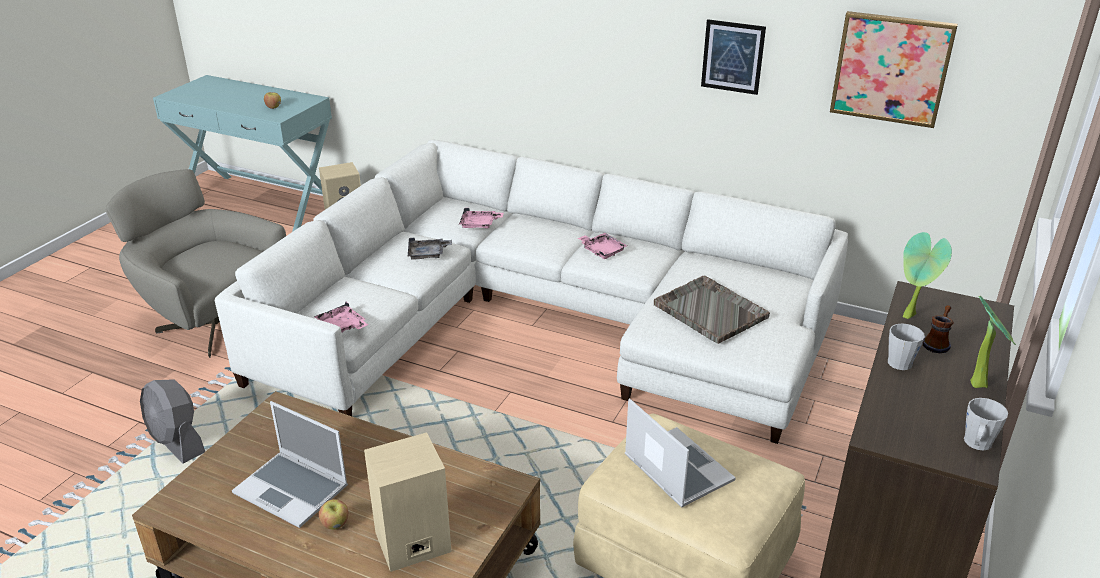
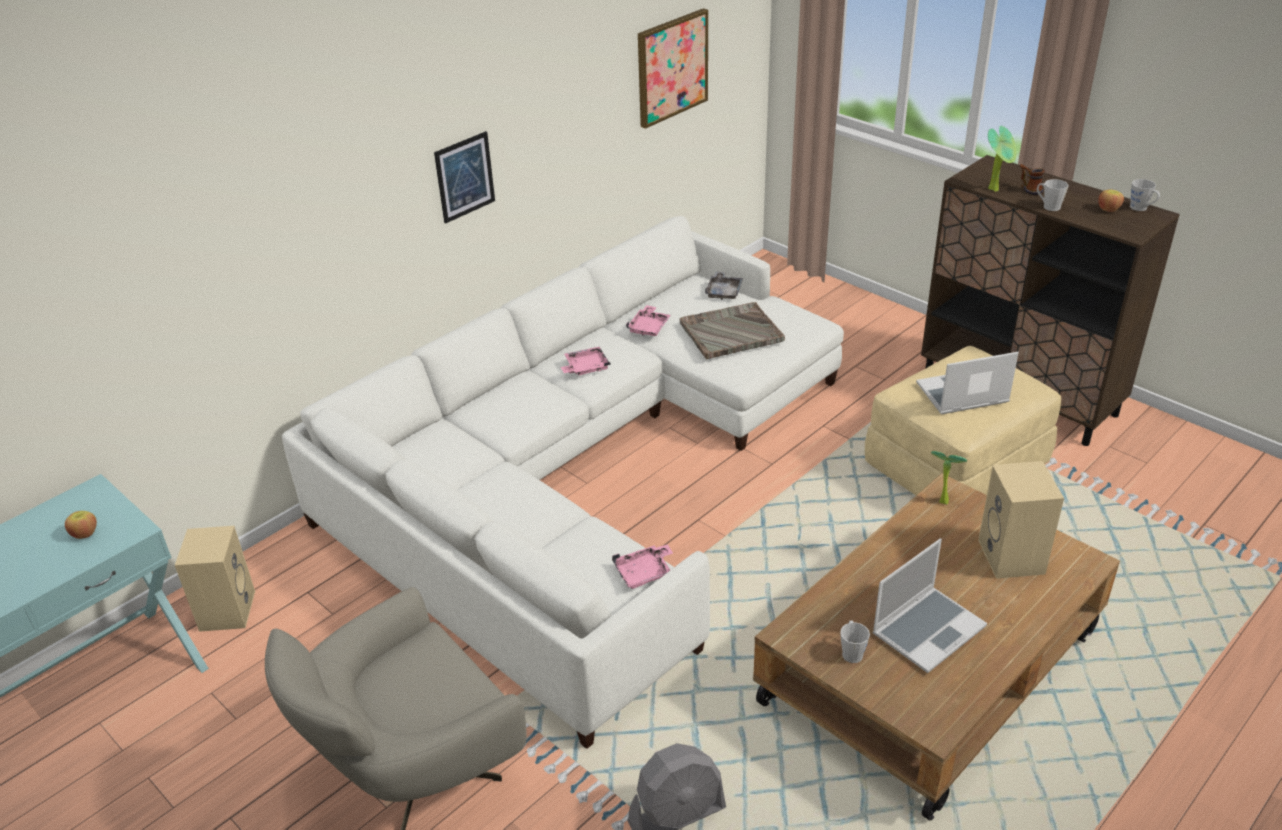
camera: 70 degrees left, 5 degrees up
apple [319,499,348,530] -> apple moved to [1098,189,1124,212]
grey tray [408,238,452,260] -> grey tray moved to [705,272,743,300]
pink tray [459,208,504,229] -> pink tray moved to [626,305,671,336]
picture [701,19,766,95] -> picture moved to [434,131,495,224]
potted plant [970,296,1016,388] -> potted plant moved to [931,451,967,505]
none -> grey mug [840,621,870,663]

